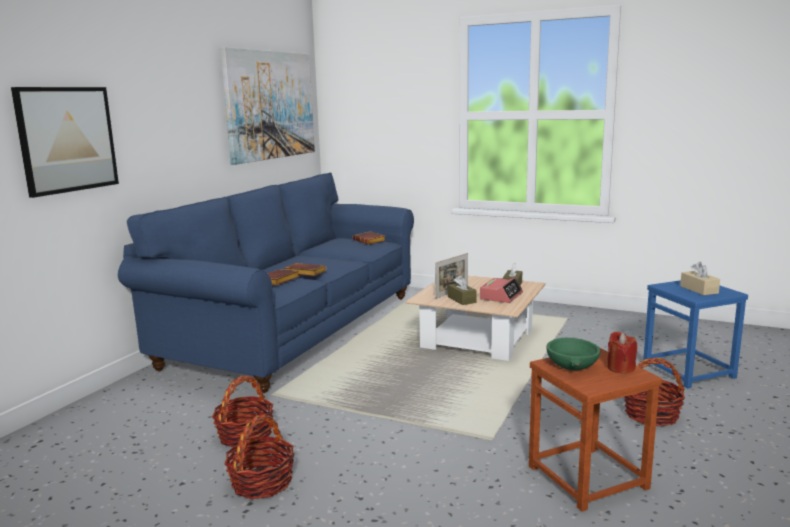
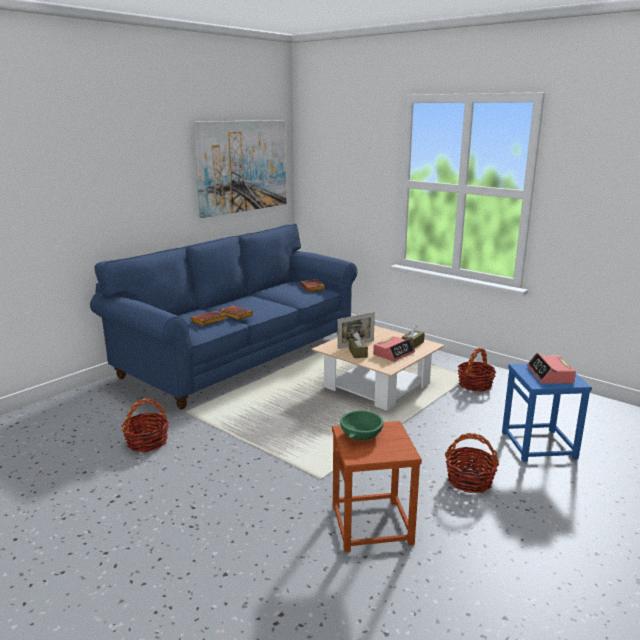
camera: 15 degrees right, 5 degrees up
picture [11,87,119,198] -> none
basket [225,415,294,499] -> basket moved to [458,348,496,392]
red candle [607,332,637,374] -> none
beige tissue box [680,262,720,295] -> alarm clock [527,353,576,384]

